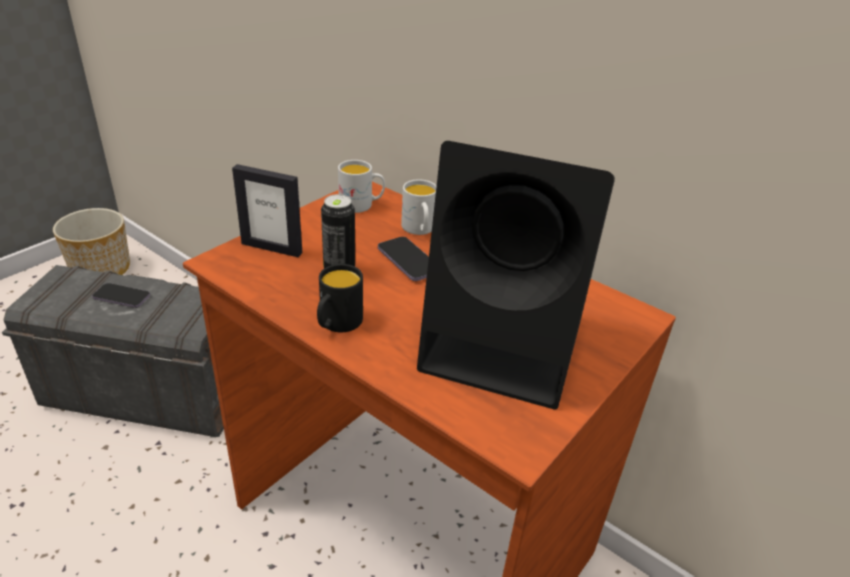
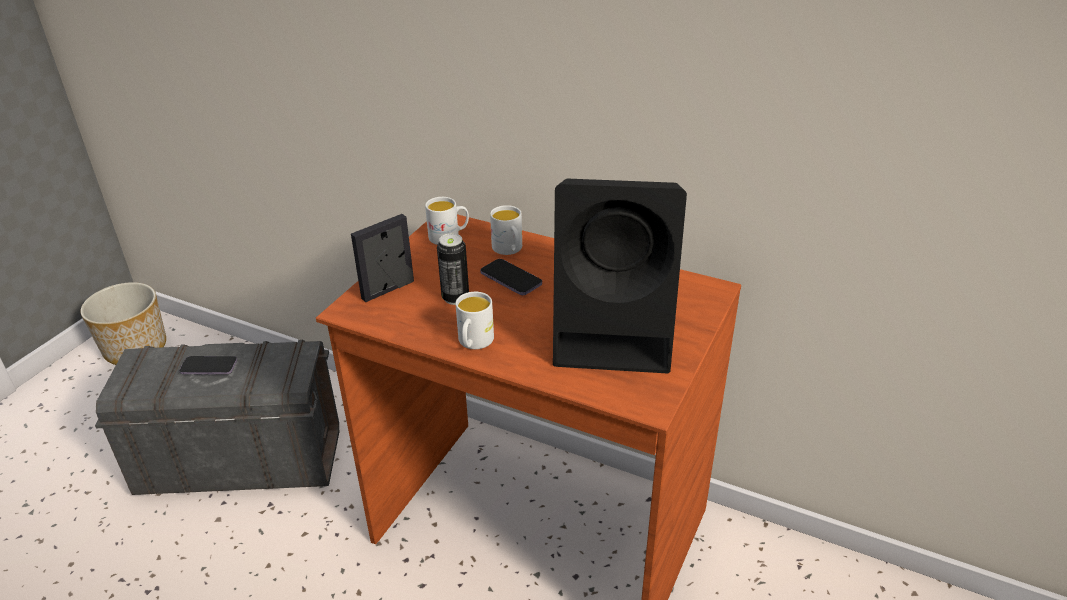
camera: 10 degrees left, 0 degrees up
picture frame [232,164,302,257] -> picture frame turned 135 degrees clockwise [351,214,414,302]
black mug [317,264,363,332] -> white mug [455,292,494,349]

